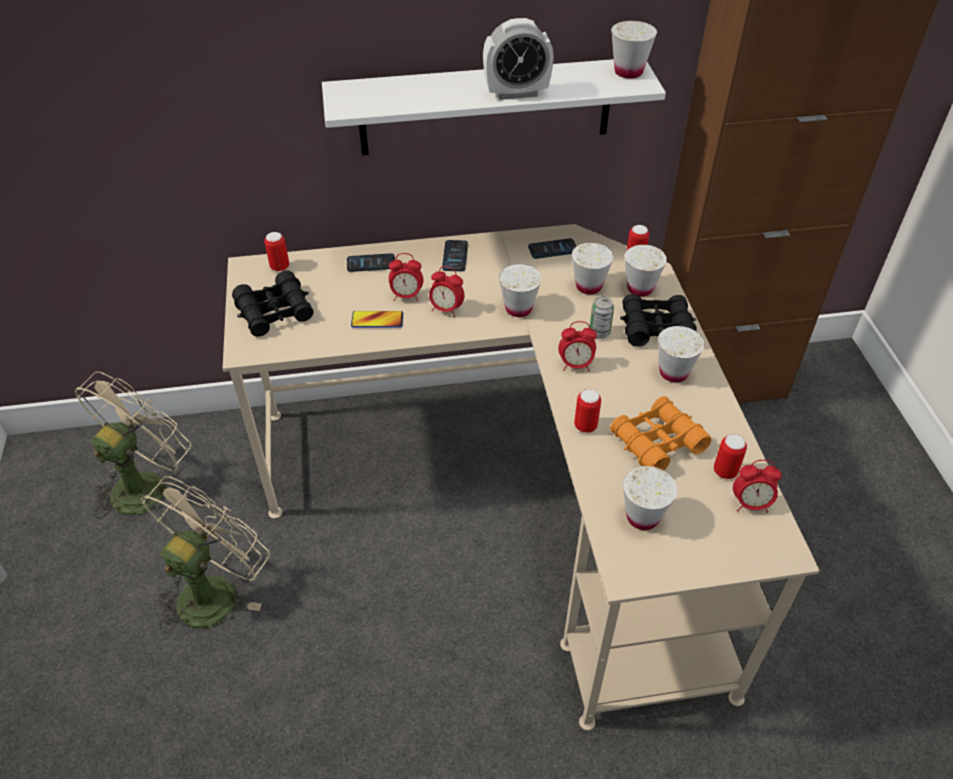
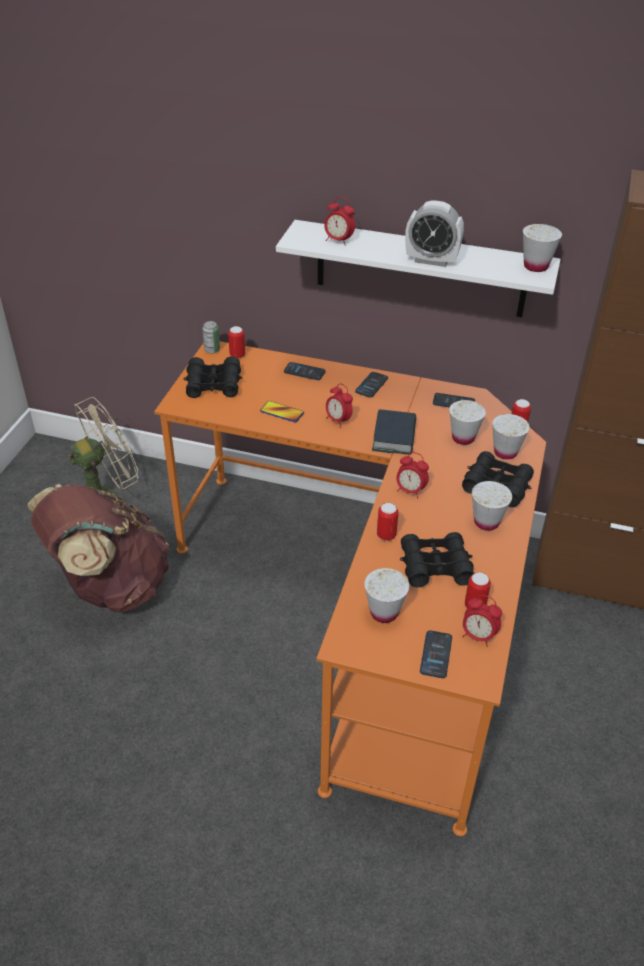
camera: 25 degrees right, 5 degrees down
beige fan [141,476,270,633] -> brown backpack [28,484,170,613]
beige desk [223,224,820,730] -> orange desk [154,341,546,836]
alarm clock [389,253,423,301] -> alarm clock moved to [324,197,355,246]
white cup [499,264,542,317] -> book [372,409,416,455]
can [590,297,614,339] -> can moved to [202,321,220,354]
orange binoculars [610,396,712,470] -> black binoculars [400,532,474,588]
none -> phone [420,630,452,678]

